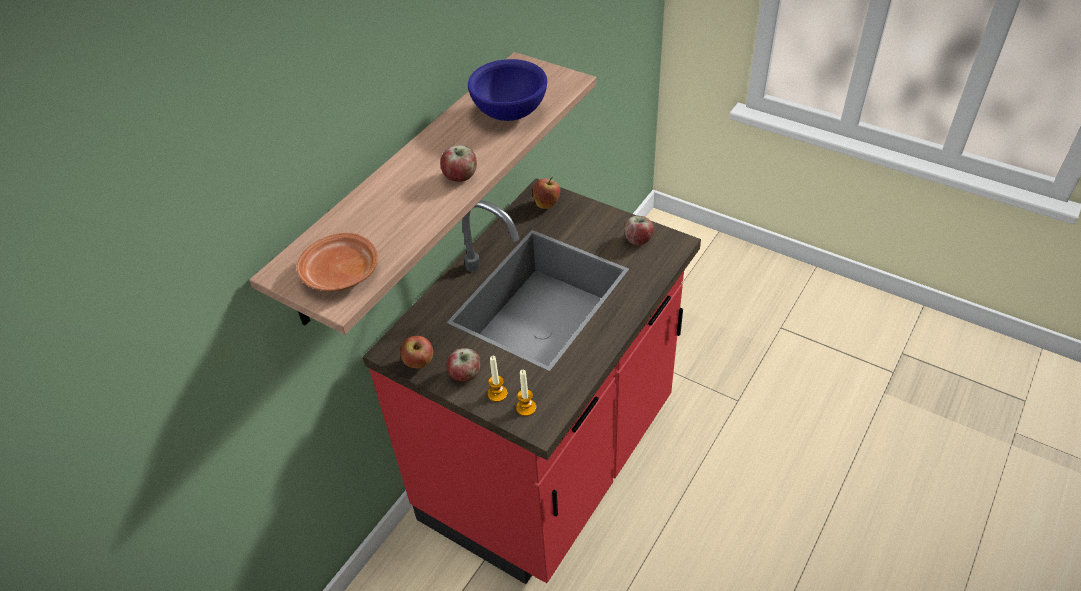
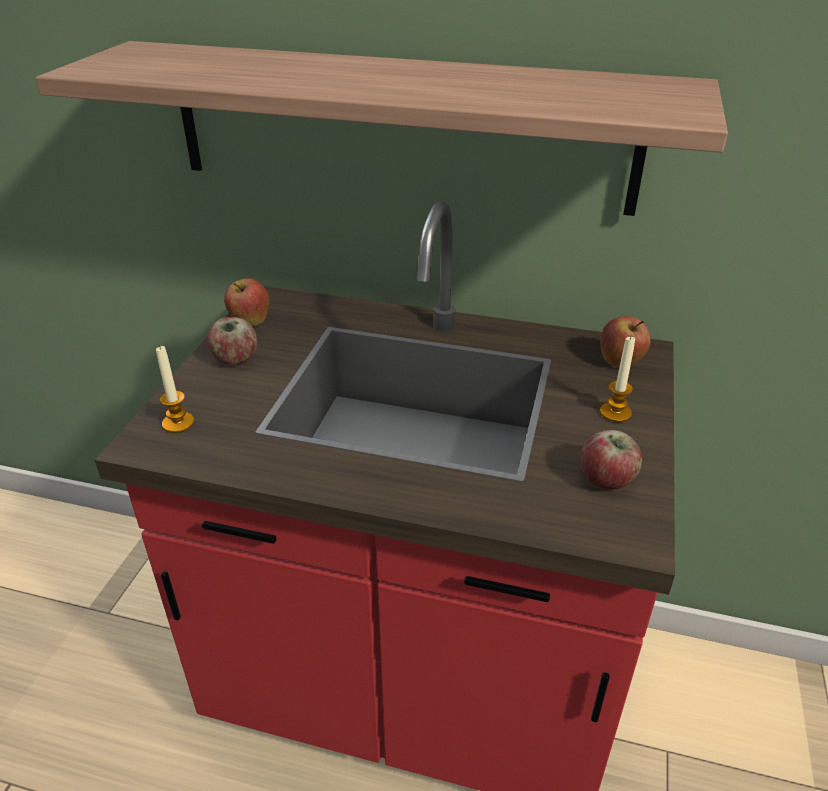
camera: 70 degrees right, 10 degrees down
brown plate [297,233,378,291] -> none
apple [440,145,477,182] -> none
blue bowl [468,59,547,121] -> none
candle [488,356,508,402] -> candle moved to [600,337,635,422]

